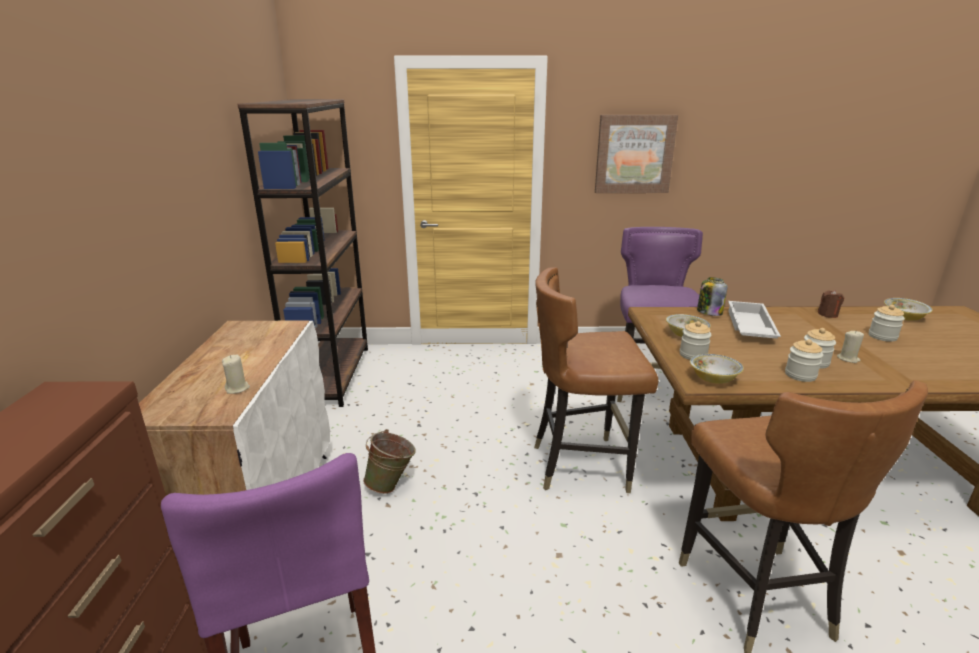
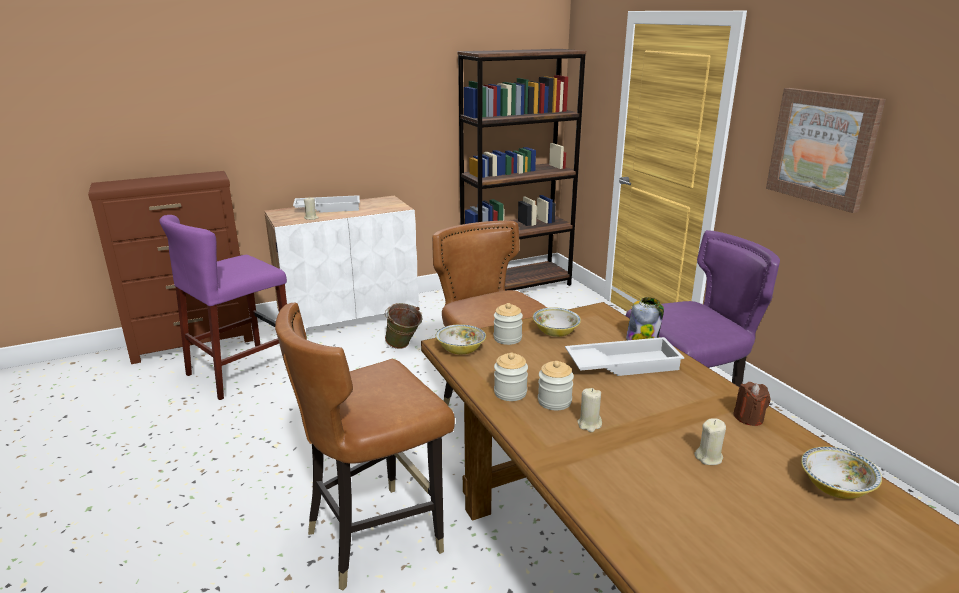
camera: 65 degrees right, 0 degrees up
jar [869,305,905,342] -> beige candle [694,419,726,465]
none -> white tray [293,195,360,213]

